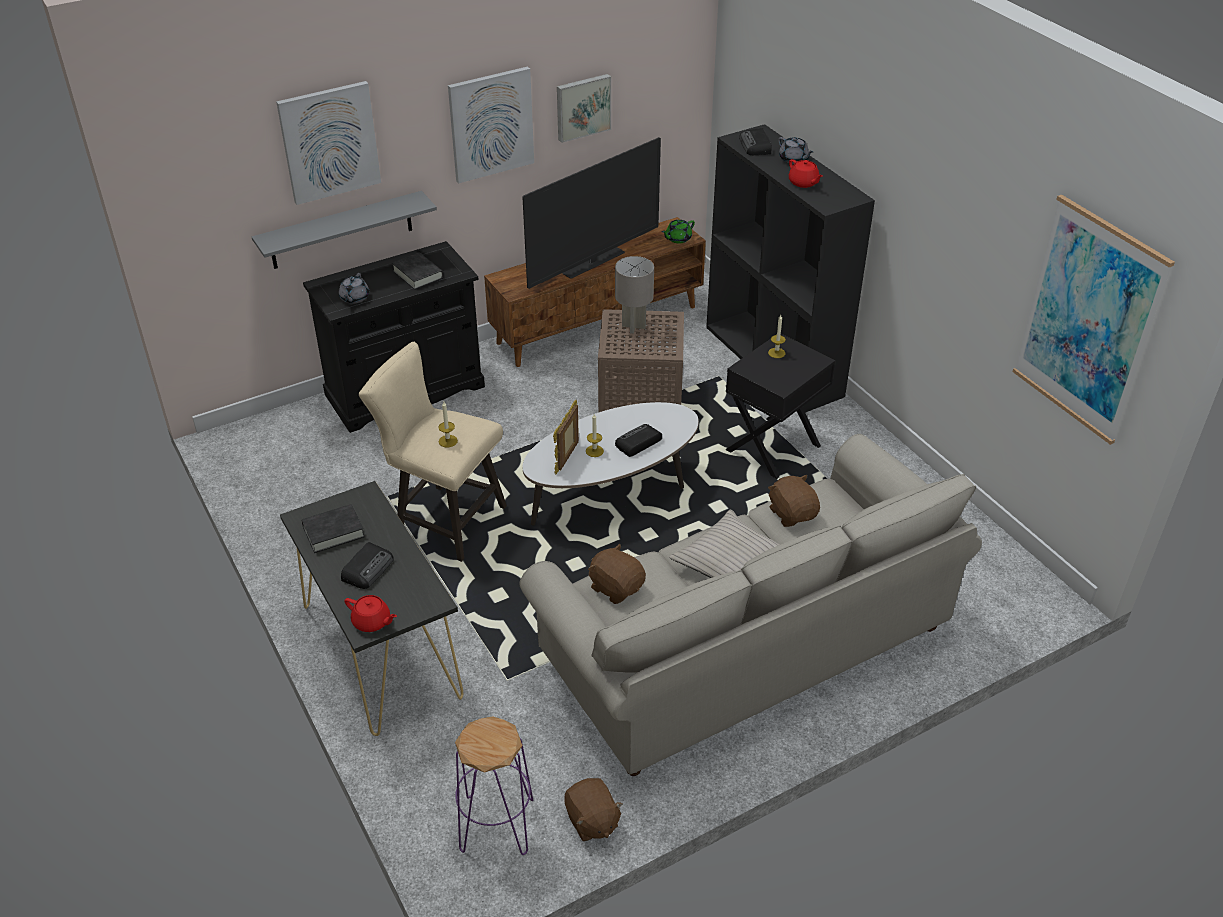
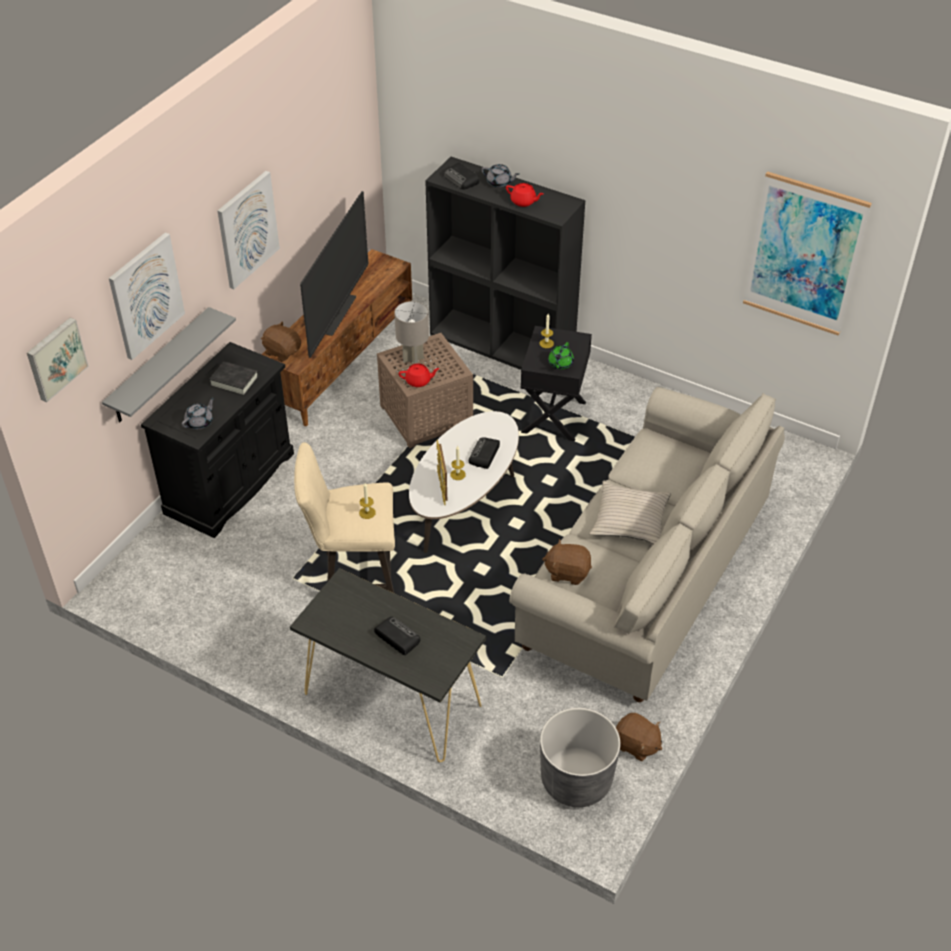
camera: 30 degrees left, 5 degrees up
black book [301,504,365,553] -> none
grey teapot [339,273,369,304] -> grey teapot turned 120 degrees counterclockwise [182,397,214,429]
radio [341,542,394,589] -> radio turned 45 degrees counterclockwise [374,617,420,655]
red teapot [345,595,397,632] -> red teapot moved to [399,363,440,387]
purple stool [455,717,533,855] -> grey planter [540,708,620,807]
picture [557,74,611,143] -> picture moved to [27,317,89,402]
green teapot [662,220,695,243] -> green teapot moved to [548,342,574,369]
brown plush toy [768,475,820,527] -> brown plush toy moved to [261,321,301,362]

